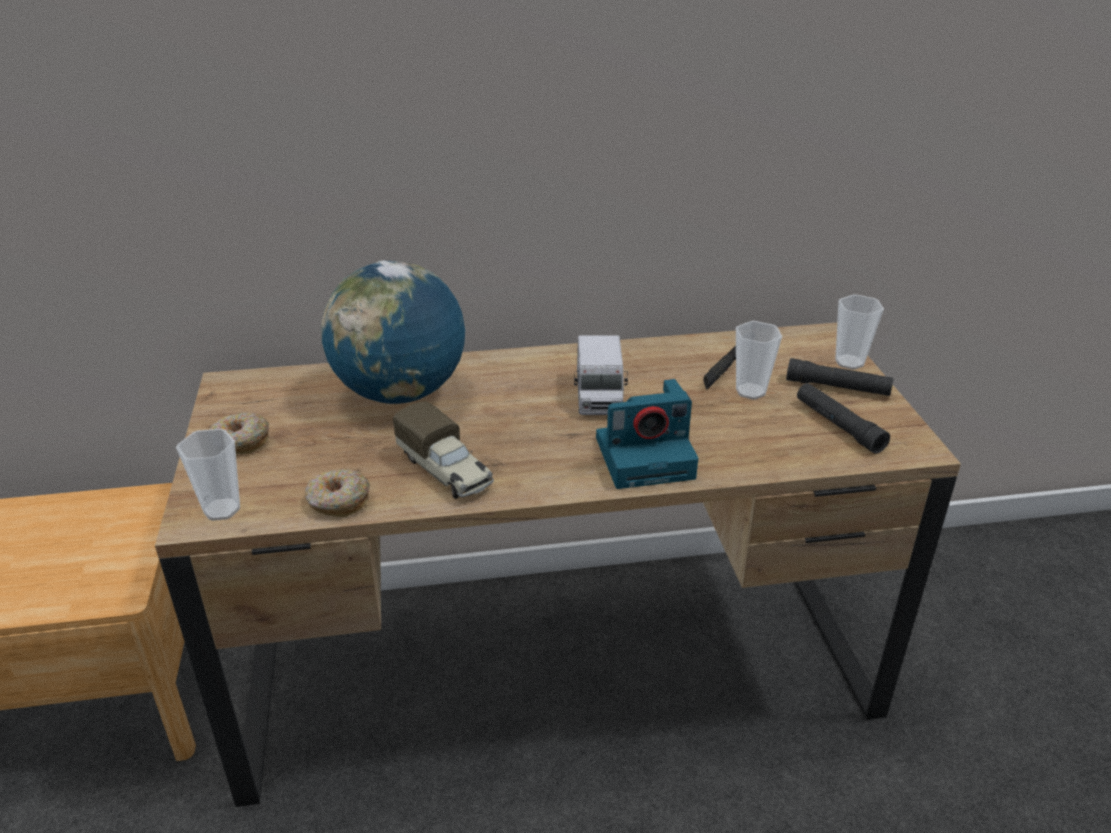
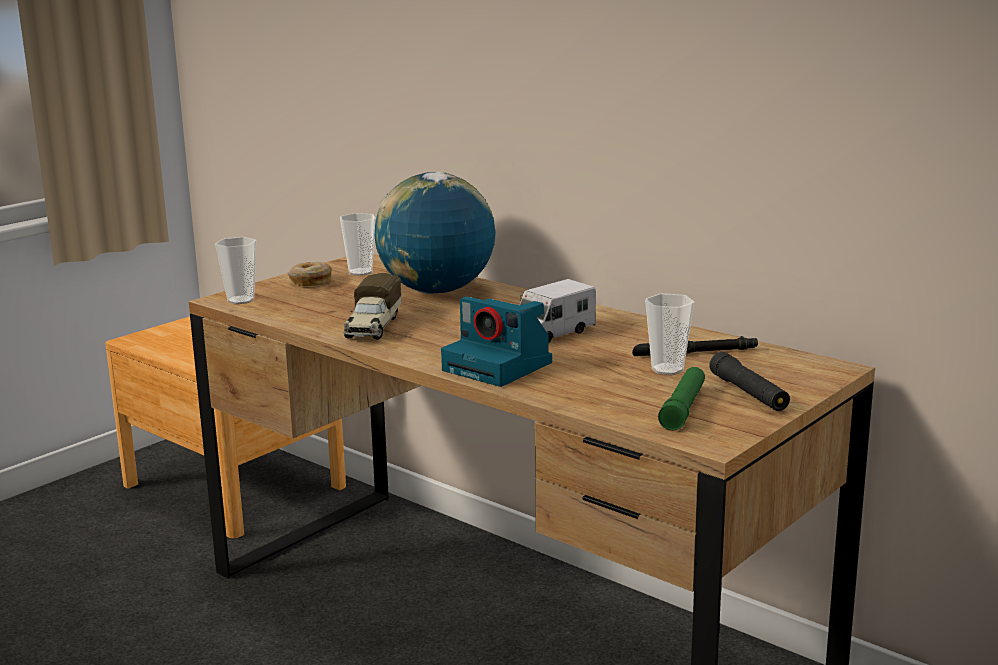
camera: 50 degrees right, 15 degrees down
donut [305,469,370,517] -> none
black flashlight [797,383,890,454] -> green flashlight [658,367,705,431]
cup [835,294,884,370] -> cup moved to [340,213,376,276]

